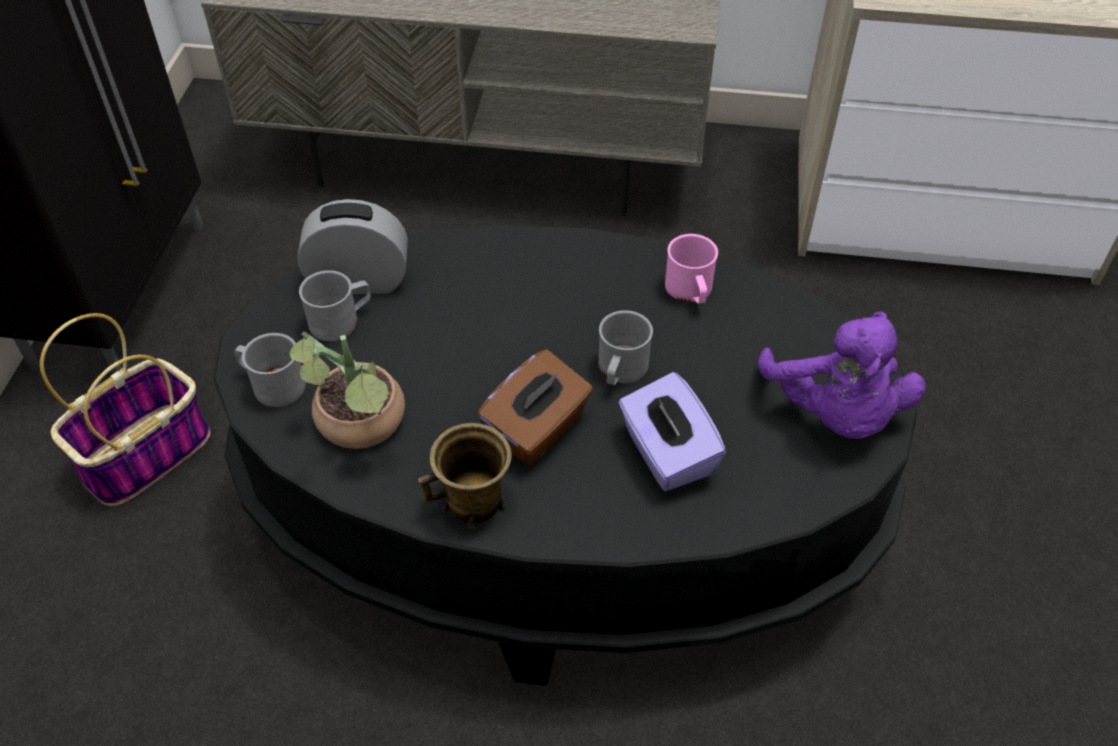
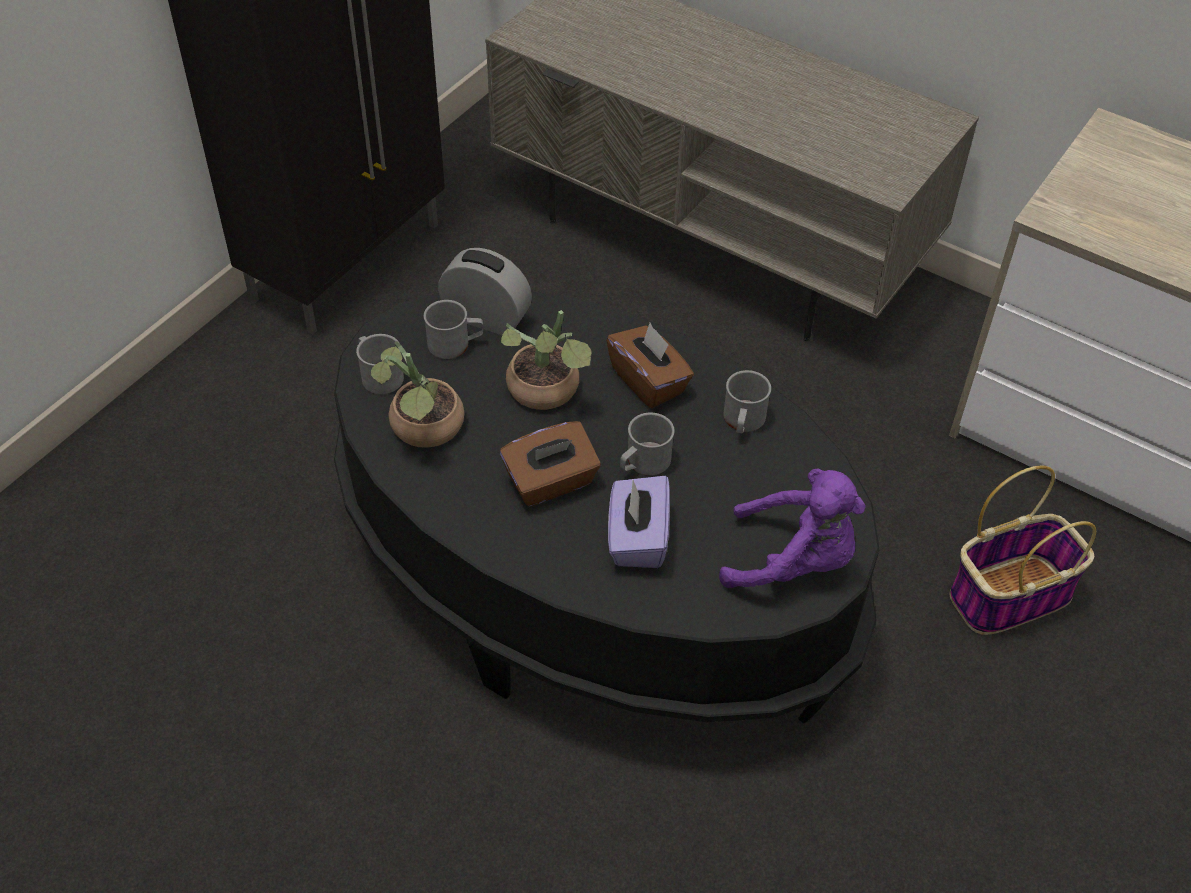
camera: 25 degrees right, 0 degrees up
basket [40,313,211,506] -> basket moved to [949,466,1096,635]
brown mug [418,423,512,529] -> none
pink mug [665,234,718,304] -> grey mug [723,370,771,433]
purple plush toy [758,311,926,439] -> purple plush toy turned 90 degrees counterclockwise [719,469,866,588]
none -> potted plant [501,310,592,410]
none -> brown tissue box [606,323,694,408]

